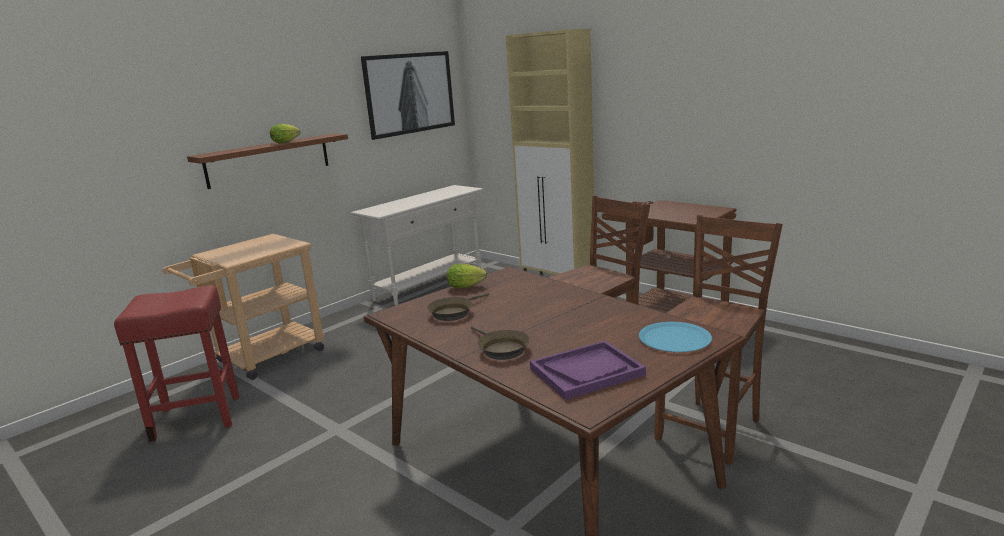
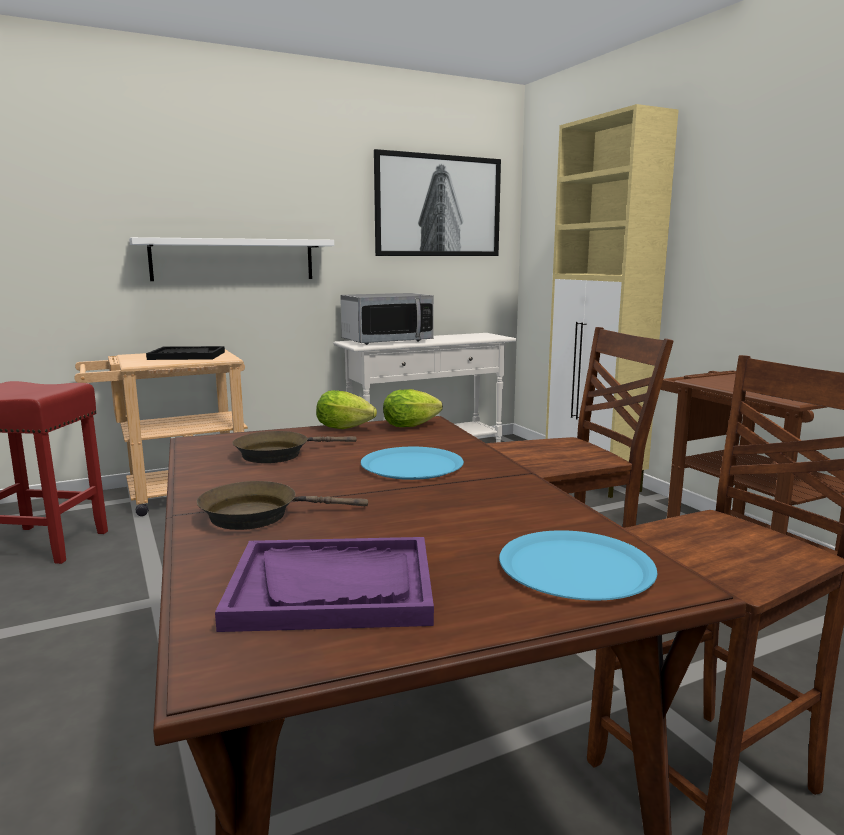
camera: 20 degrees right, 5 degrees down
brown shelf [187,133,348,189] -> white shelf [129,237,334,281]
lettuce [270,124,300,143] -> lettuce moved to [383,389,443,427]
brown frying pan [471,325,530,360] -> brown frying pan turned 90 degrees clockwise [197,481,368,530]
none -> black tray [146,346,225,360]
none -> microwave [340,293,434,345]
none -> blue plate [361,447,464,480]

